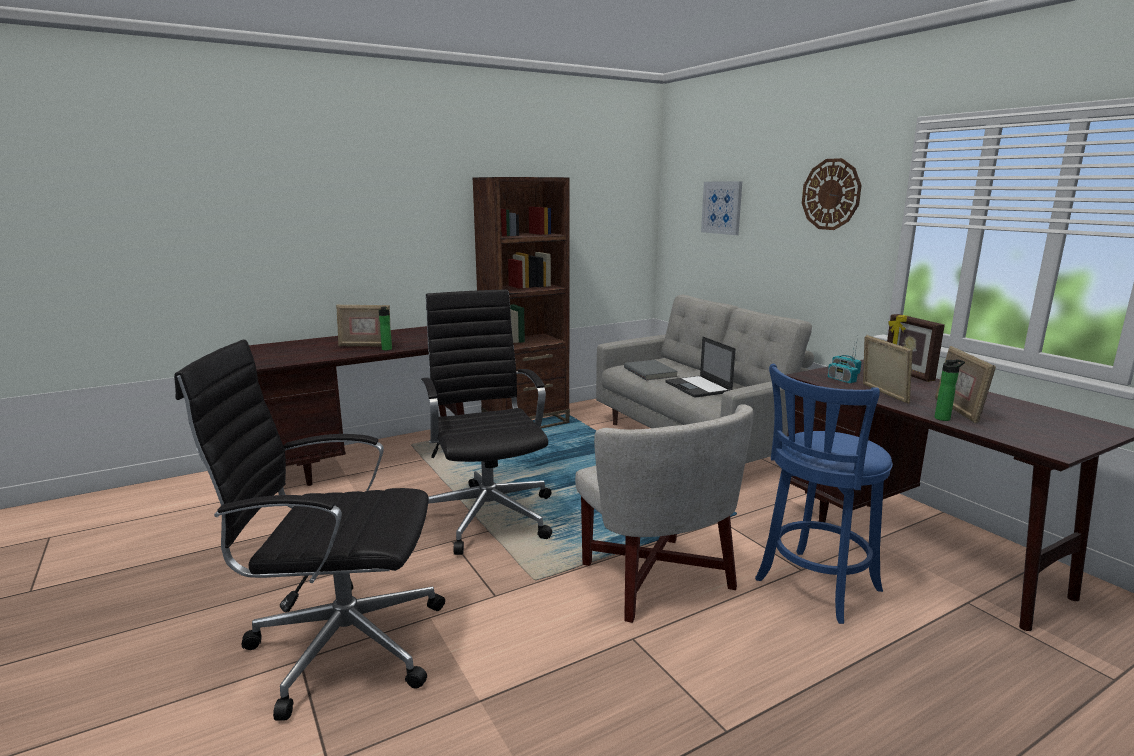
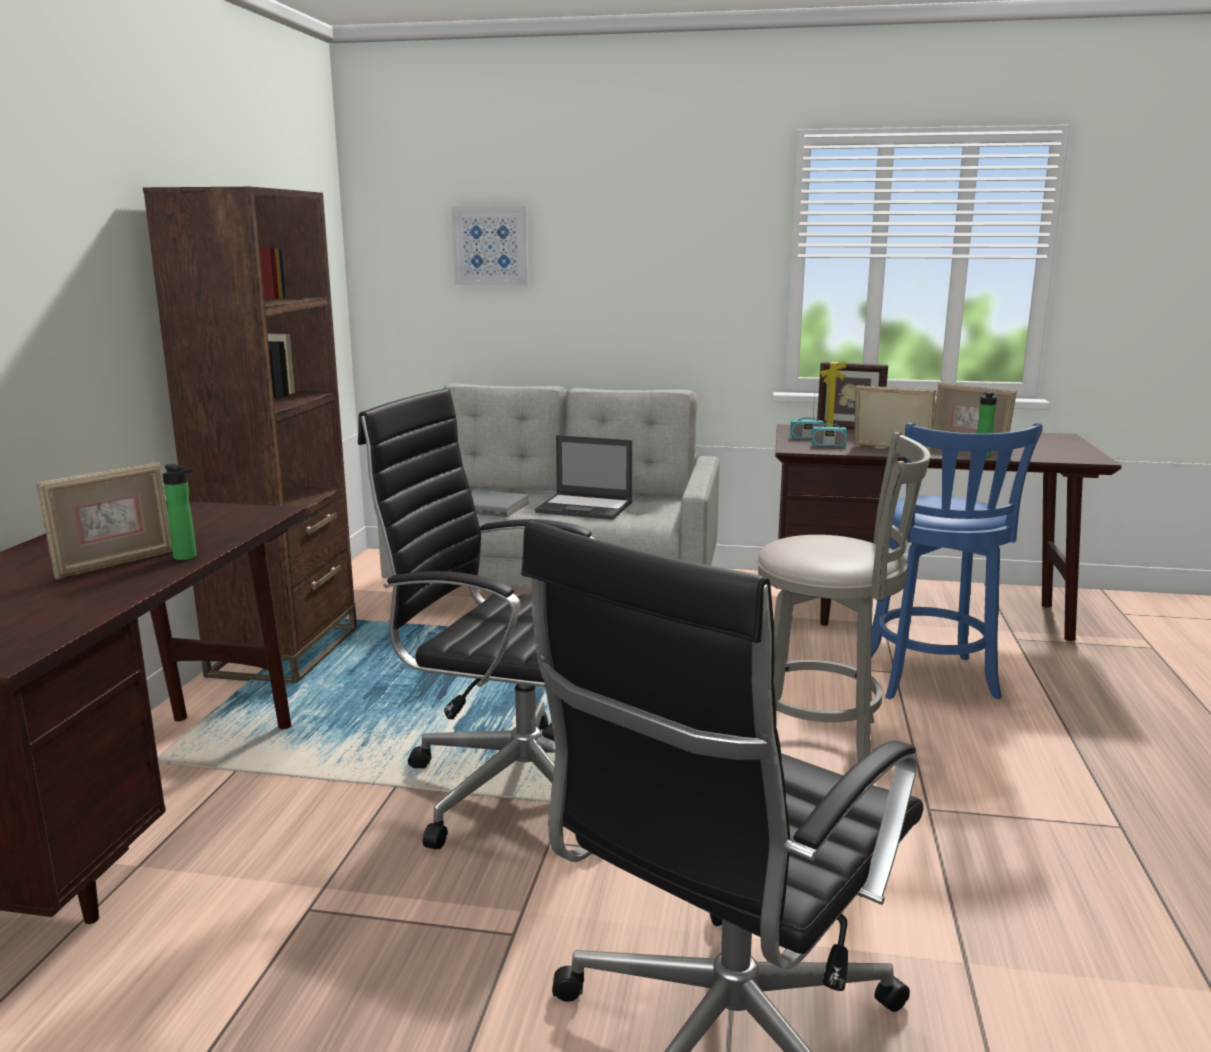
camera: 50 degrees left, 0 degrees up
white armchair [575,404,753,623] -> grey stool [757,432,931,762]
wall clock [802,158,862,230] -> none

